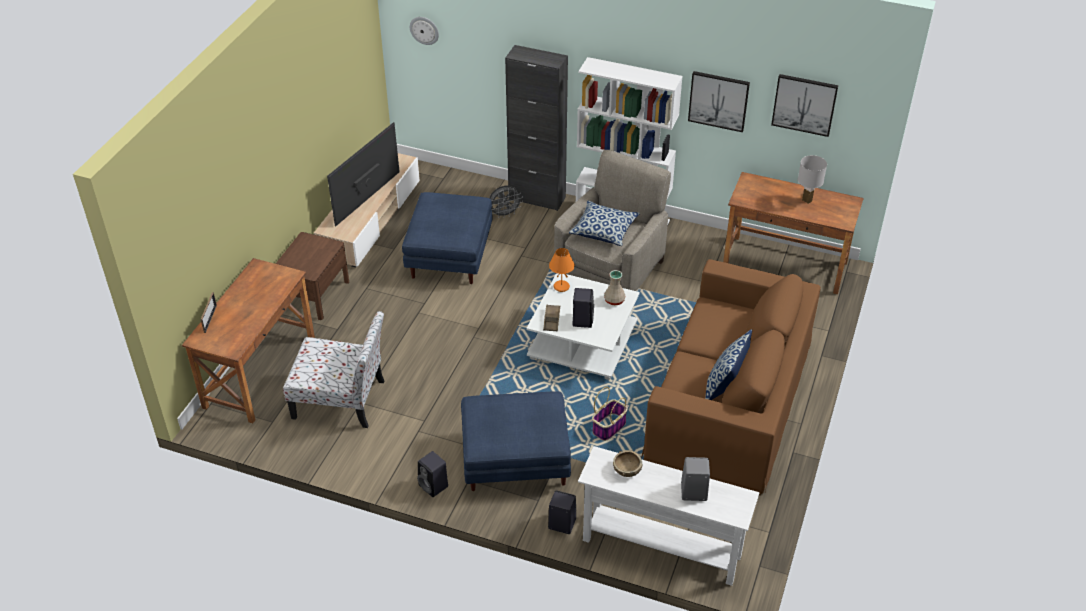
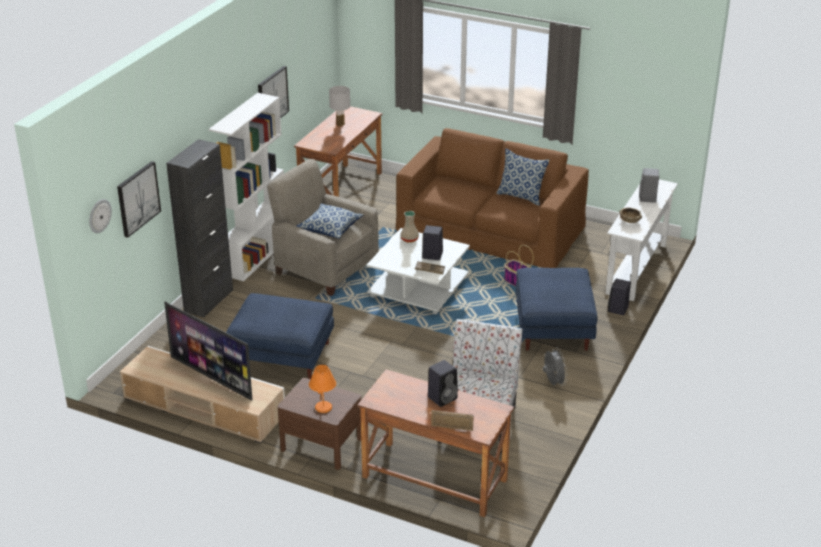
camera: 85 degrees left, 10 degrees down
black speaker [417,451,448,497] -> black speaker moved to [428,360,458,407]
grey fan [489,186,523,218] -> grey fan moved to [543,347,568,385]
orange table lamp [549,248,575,292] -> orange table lamp moved to [309,365,336,413]
picture [771,74,838,137] -> picture moved to [117,161,161,238]

